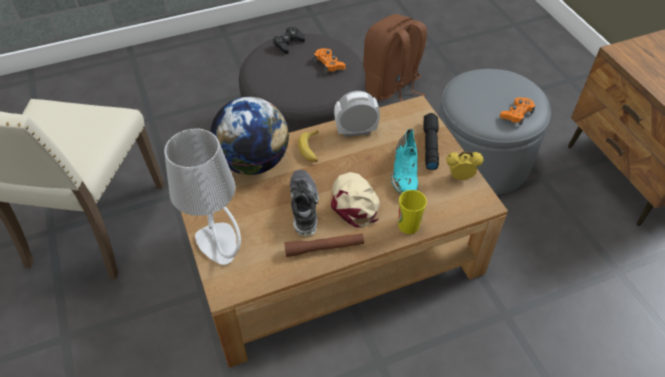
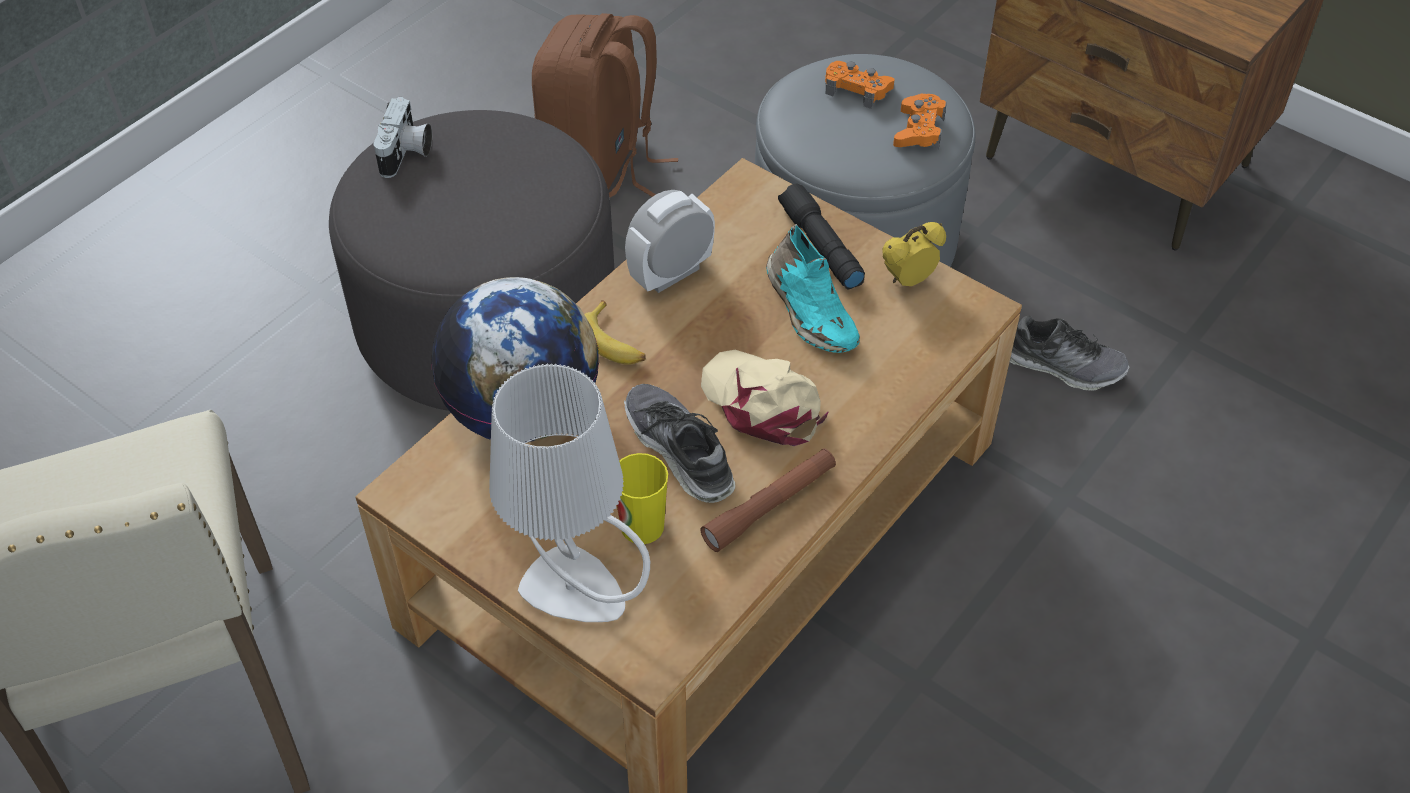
camera: 30 degrees left, 0 degrees up
black game controller [273,27,305,54] -> camera [373,97,432,178]
orange game controller [314,48,346,74] -> orange game controller moved to [825,61,895,109]
cup [398,190,427,234] -> cup moved to [617,453,668,544]
none -> shoe [1010,315,1129,391]

